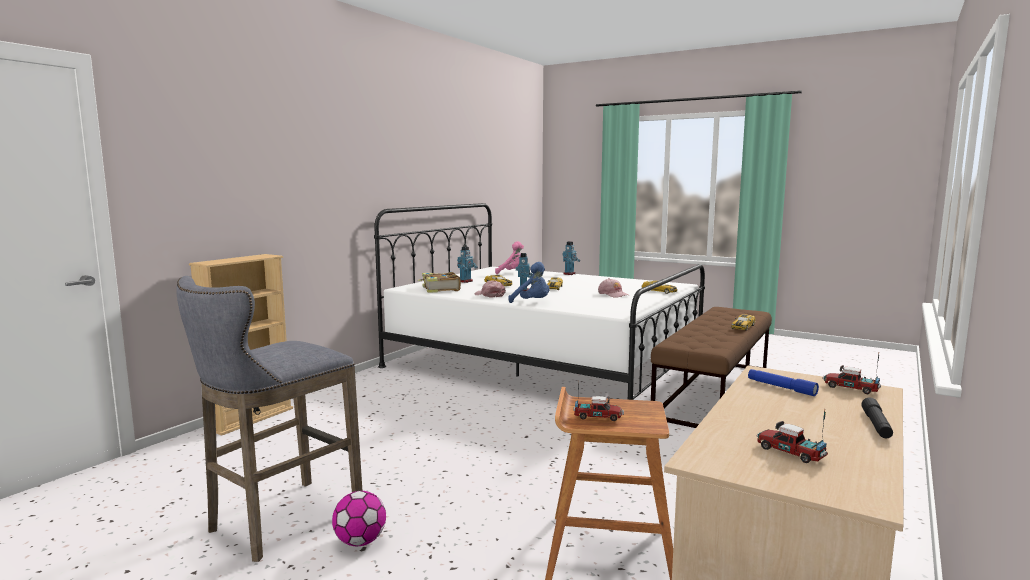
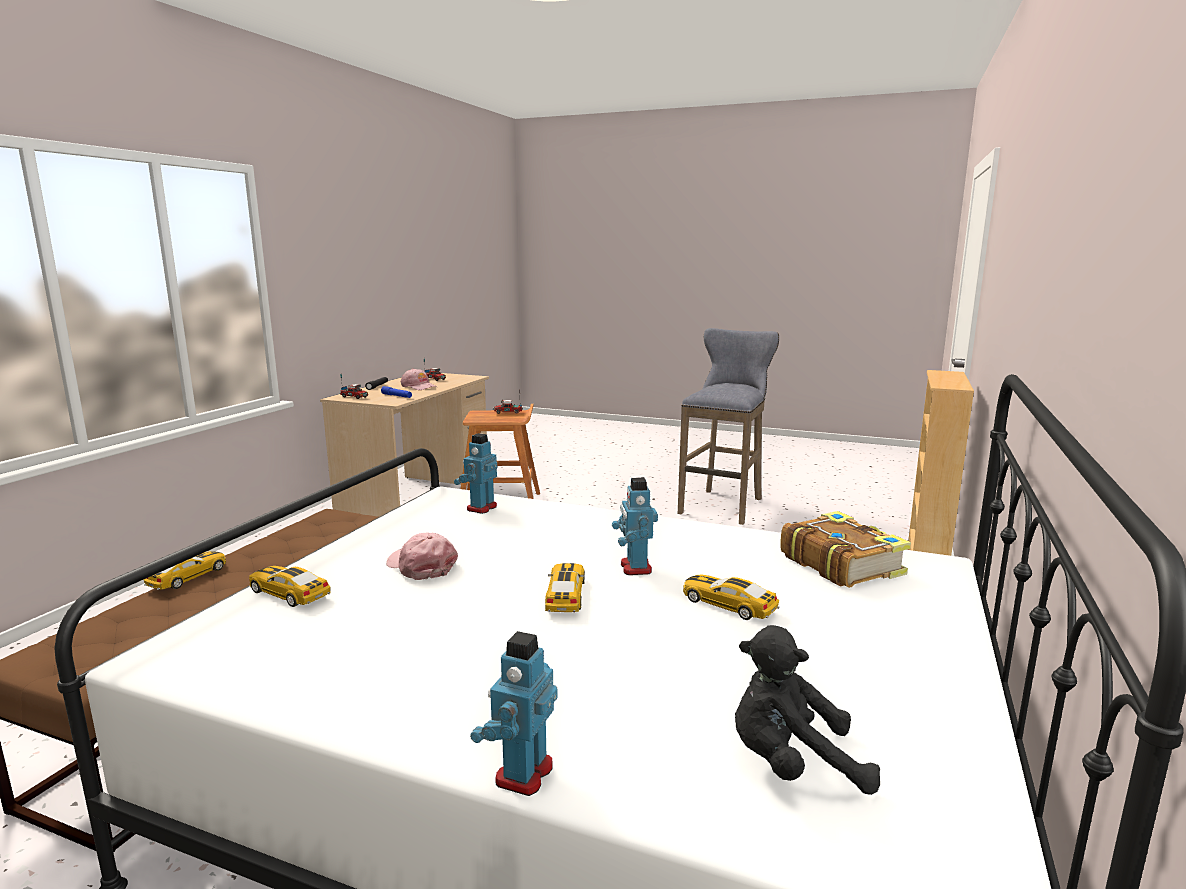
camera: 170 degrees right, 5 degrees up
football [332,491,386,546] -> none
toy robot [457,246,478,283] -> toy robot moved to [454,433,497,514]
pink cap [474,280,506,298] -> pink cap moved to [401,368,437,390]
pink plush toy [495,241,524,274] -> black plush toy [735,625,880,795]
blue plush toy [508,262,550,303] -> none

